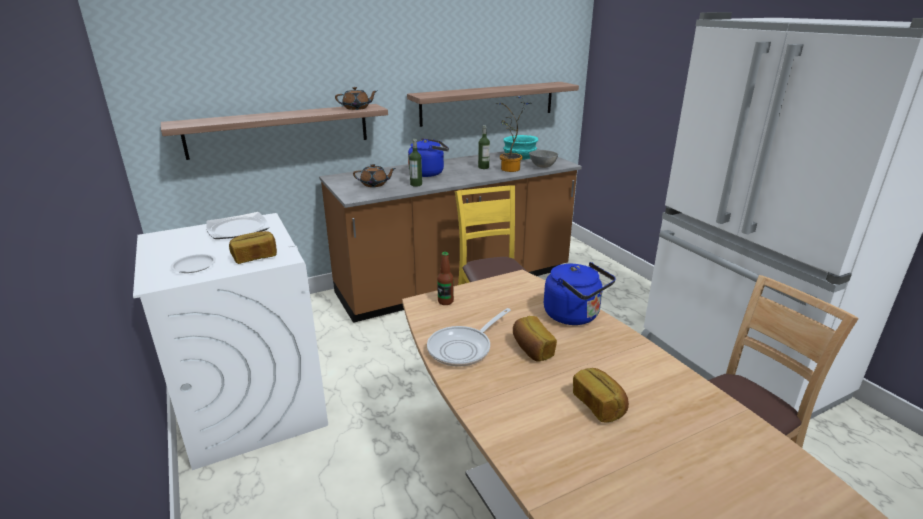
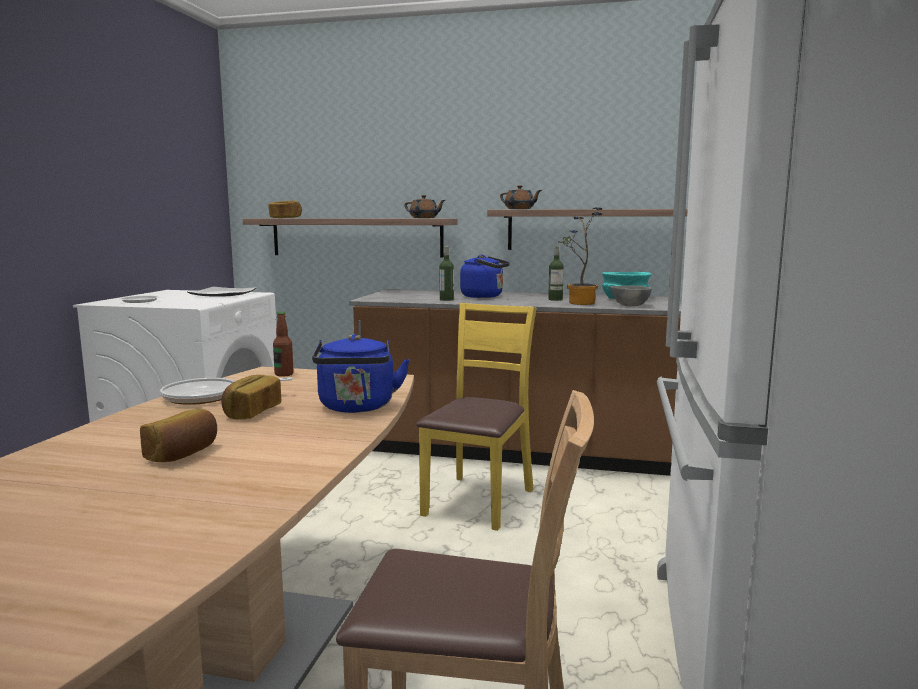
camera: 40 degrees right, 15 degrees down
bread [229,231,277,264] -> bread moved to [268,201,302,218]
brown teapot [353,164,396,187] -> brown teapot moved to [500,185,542,209]

